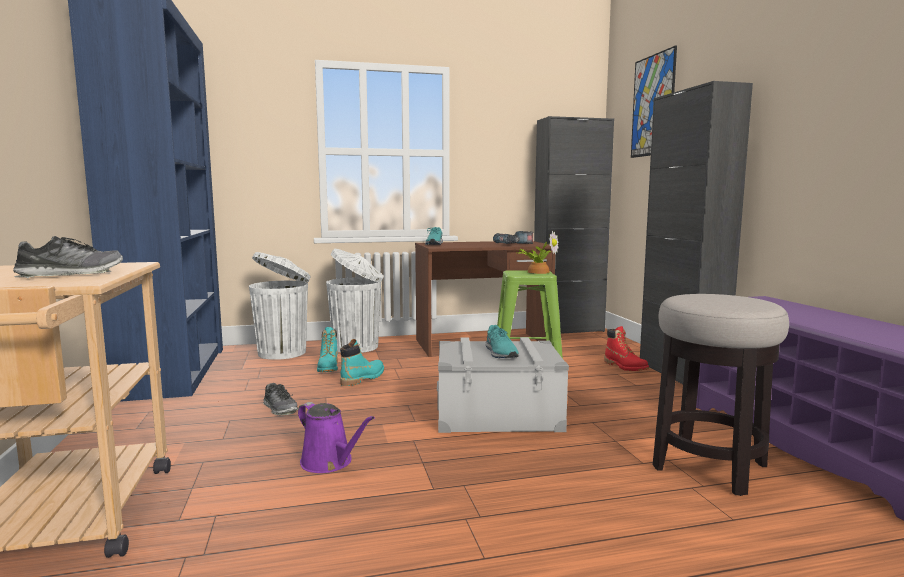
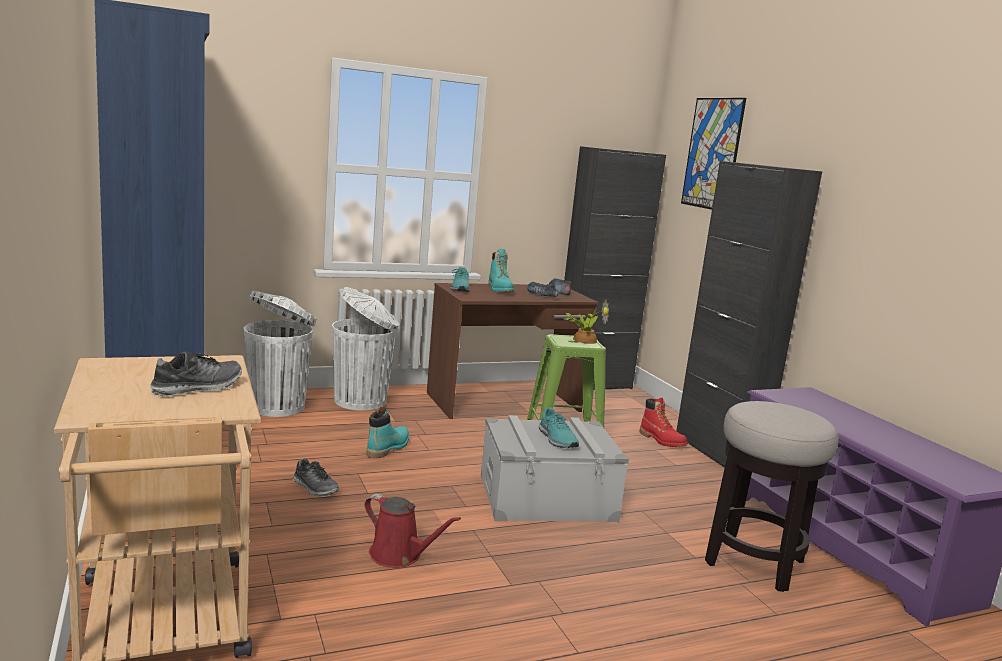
camera: 10 degrees left, 5 degrees up
purple watering can [298,402,375,473] -> red watering can [364,494,461,568]
turquoise boot [317,327,338,372] -> turquoise boot moved to [488,249,514,293]

